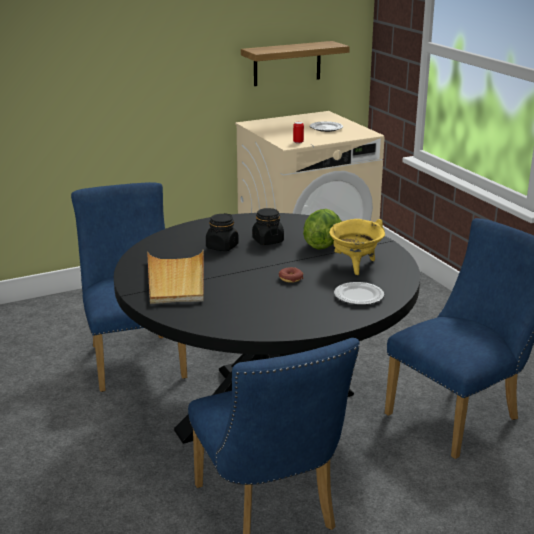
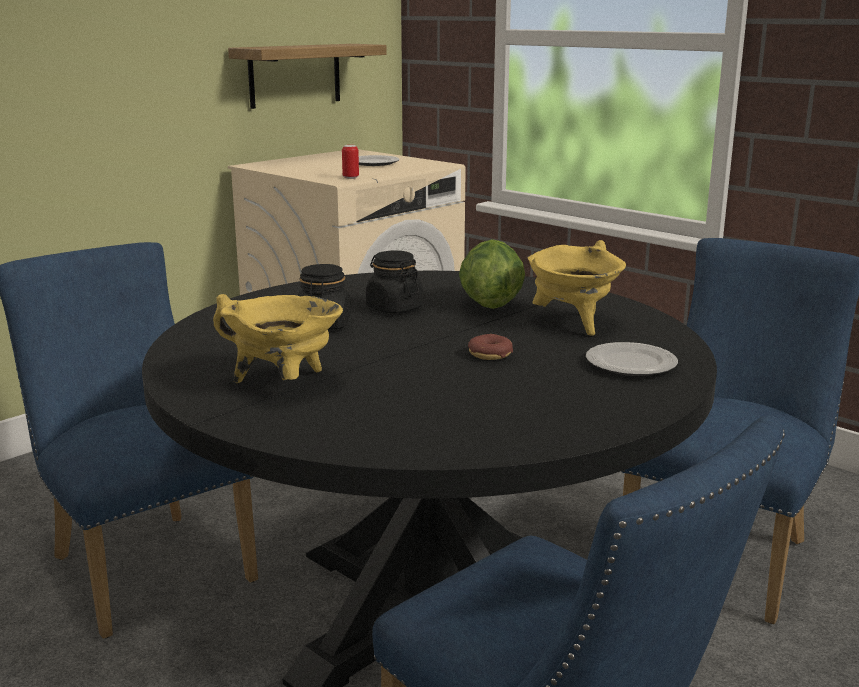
camera: 20 degrees left, 5 degrees down
beige tray [147,250,204,304] -> yellow cooking pot [213,294,343,383]

